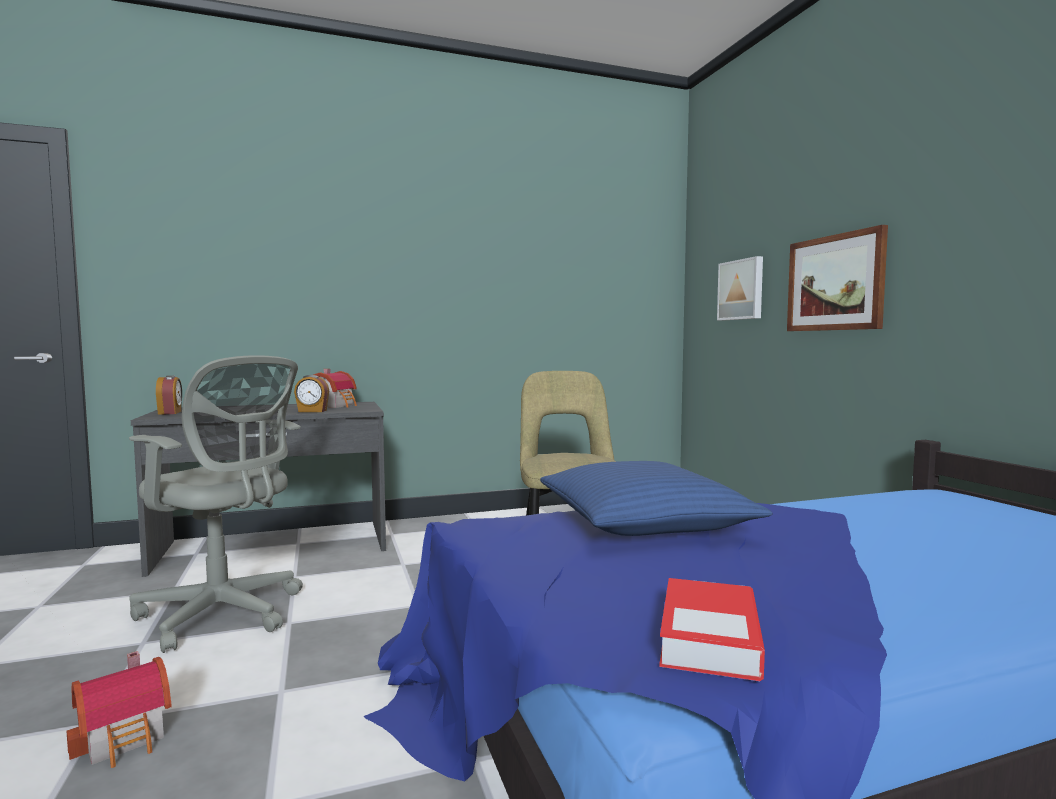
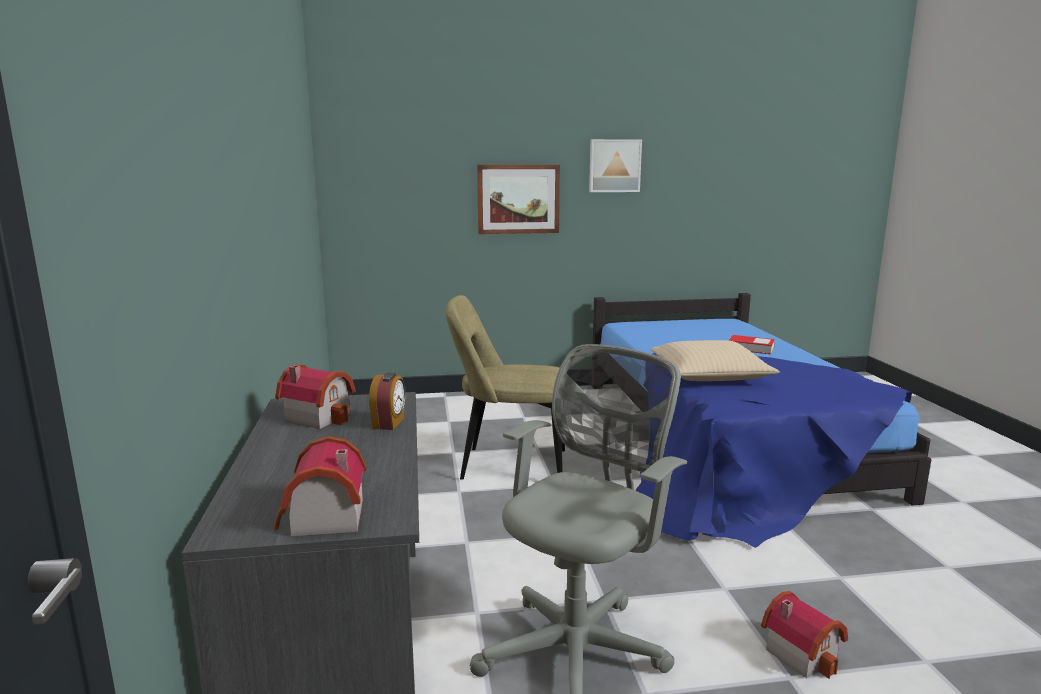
camera: 80 degrees left, 10 degrees up
alarm clock [156,375,182,415] -> toy house [274,436,367,536]
blue pillow [540,461,772,536] -> beige pillow [650,340,780,381]
book [659,578,765,681] -> book moved to [728,335,775,354]
picture [717,256,763,321] -> picture moved to [589,139,642,192]

